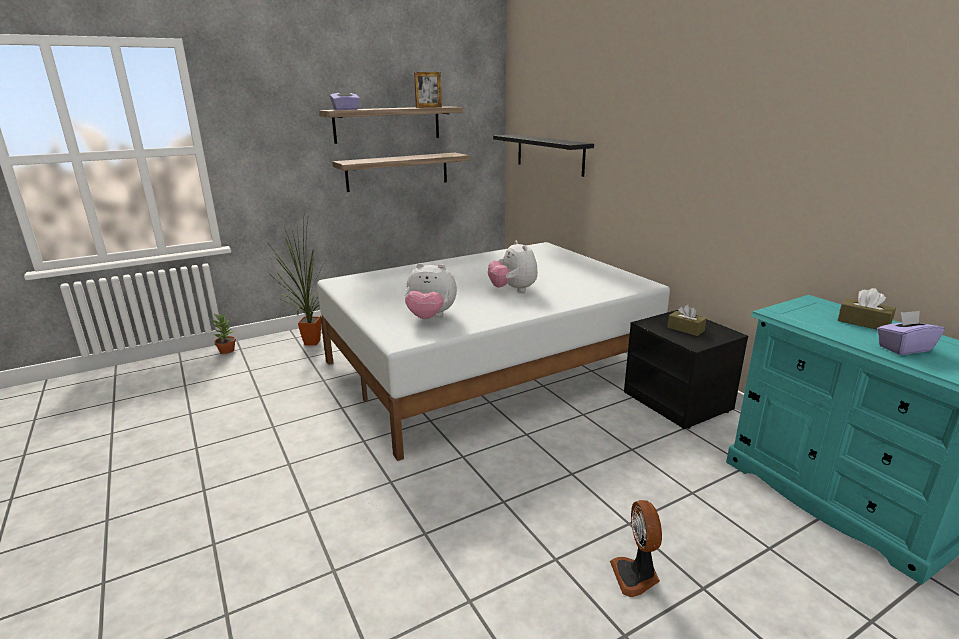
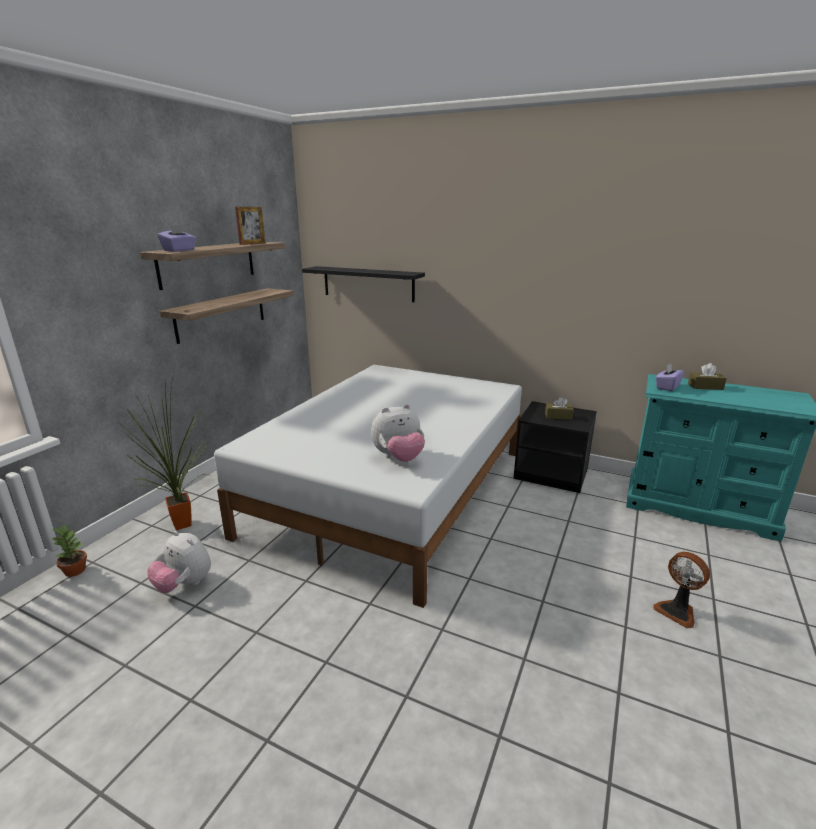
camera: 35 degrees left, 0 degrees up
plush toy [488,241,538,292] -> plush toy moved to [147,531,211,593]
purple tissue box [877,310,945,355] -> purple tissue box moved to [656,364,684,391]

